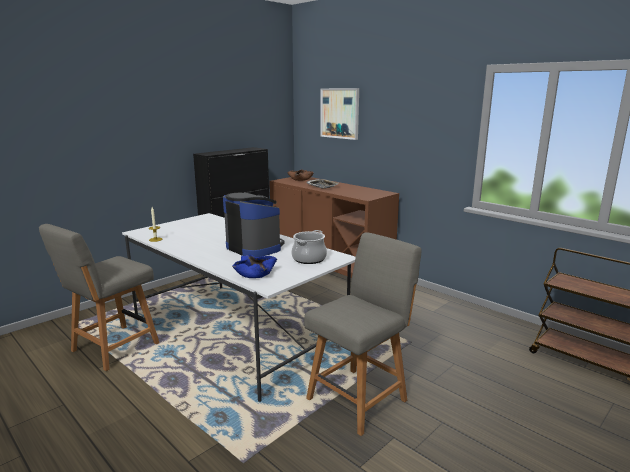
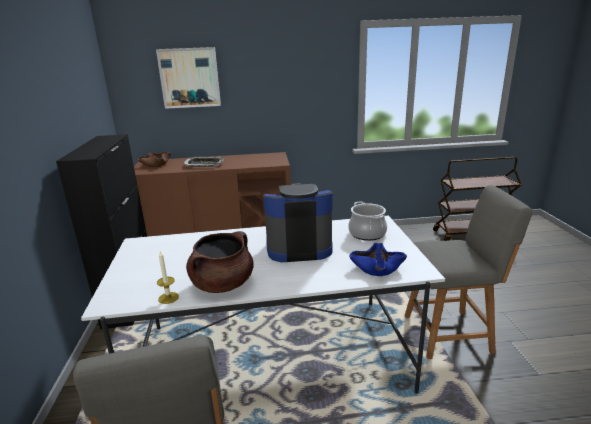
camera: 50 degrees left, 5 degrees up
grey chair [304,232,422,436] -> grey chair turned 90 degrees clockwise [405,185,533,359]
none -> brown cooking pot [186,231,254,293]

